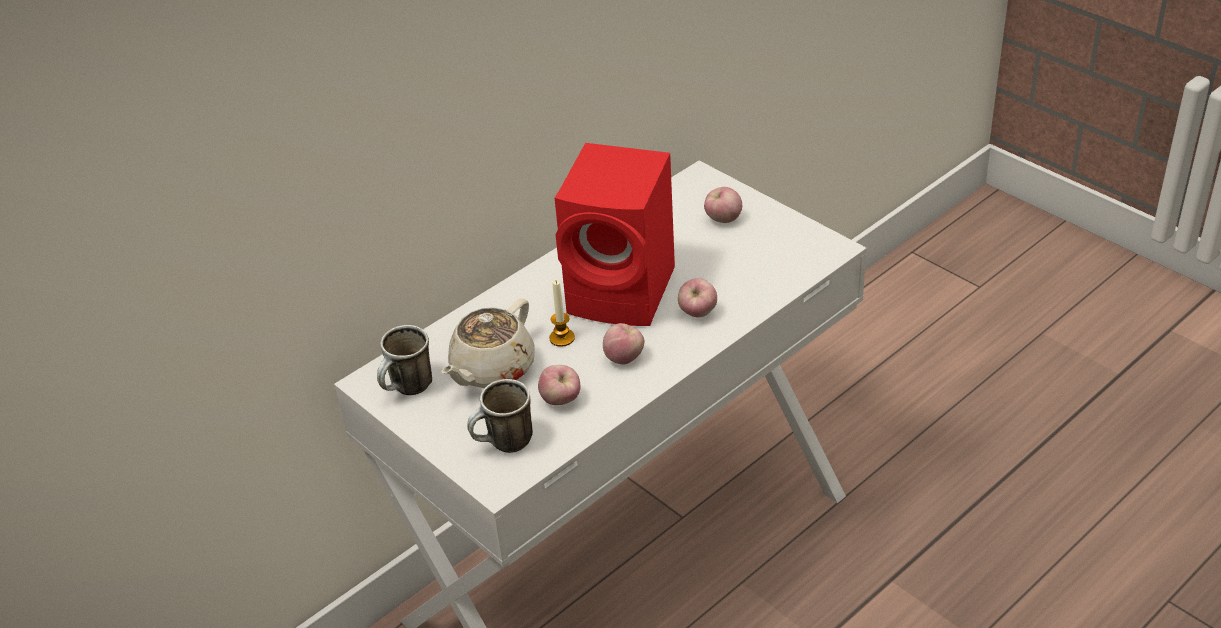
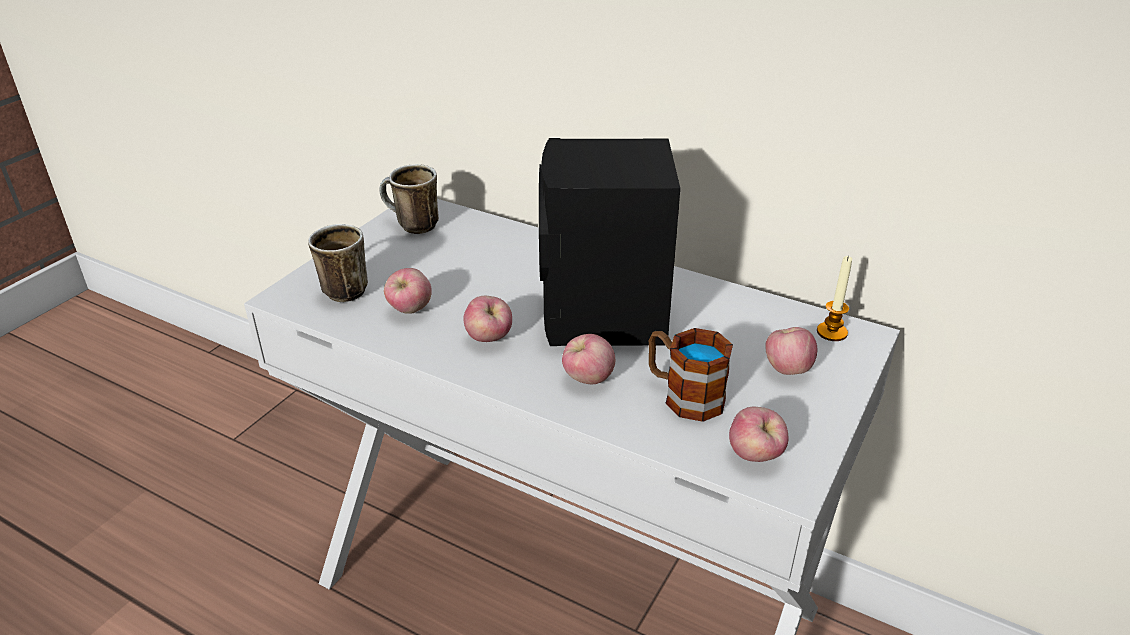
camera: 70 degrees right, 5 degrees down
beige teapot [441,298,535,388] -> none
candle [549,279,575,347] -> candle moved to [817,256,852,341]
red speaker [555,143,675,326] -> black speaker [539,138,680,346]
none -> mug [649,328,733,422]
none -> apple [729,407,789,462]

